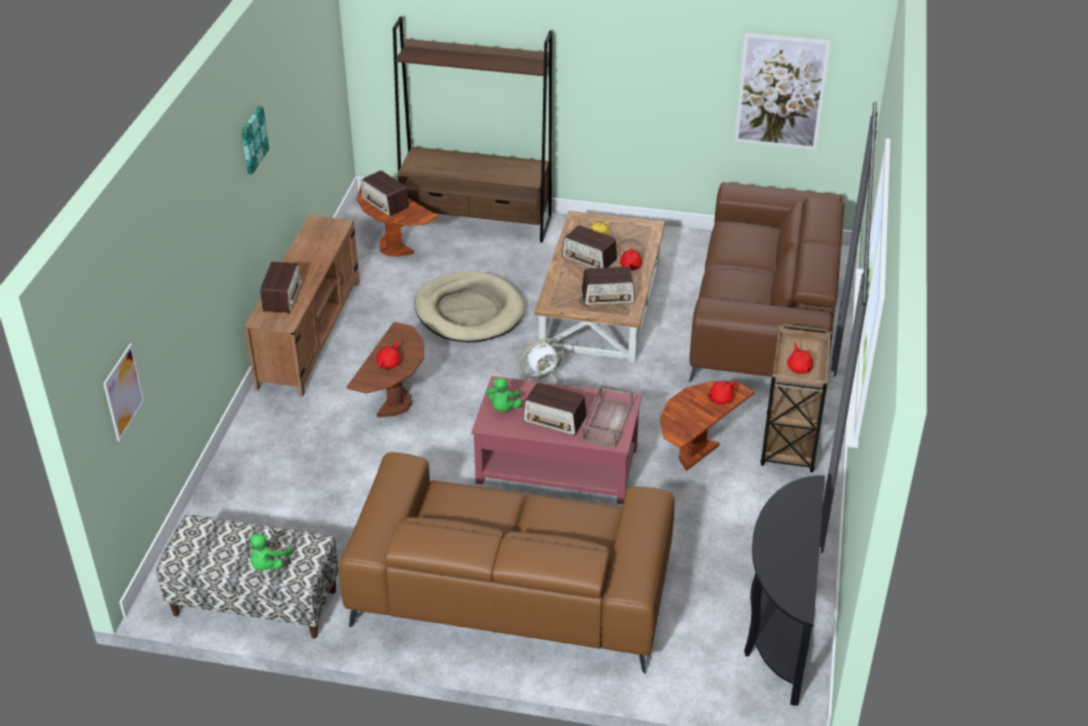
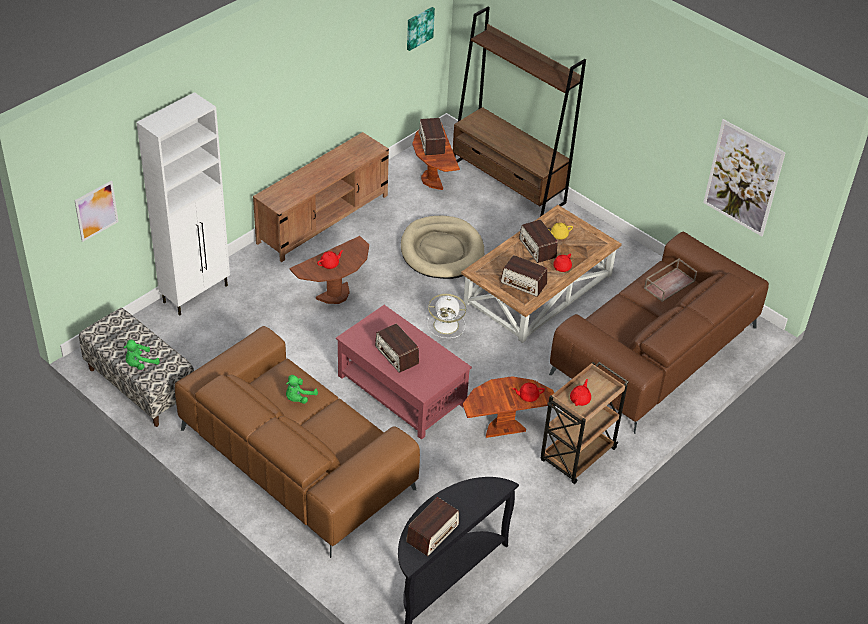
camera: 30 degrees right, 5 degrees up
picture [242,106,269,174] -> picture moved to [407,7,435,51]
radio [260,262,301,313] -> radio moved to [406,497,459,556]
green plush toy [485,378,522,412] -> green plush toy moved to [286,375,318,404]
brown tray [582,385,633,448] -> brown tray moved to [644,258,697,302]
none -> white cabinet [136,92,230,315]

